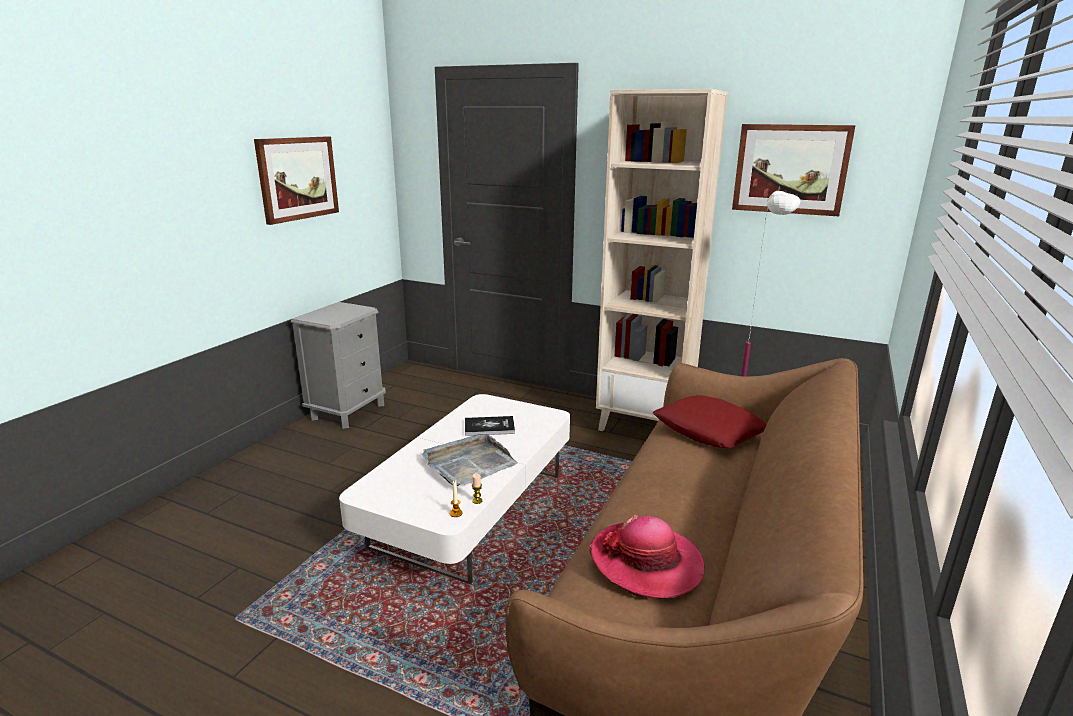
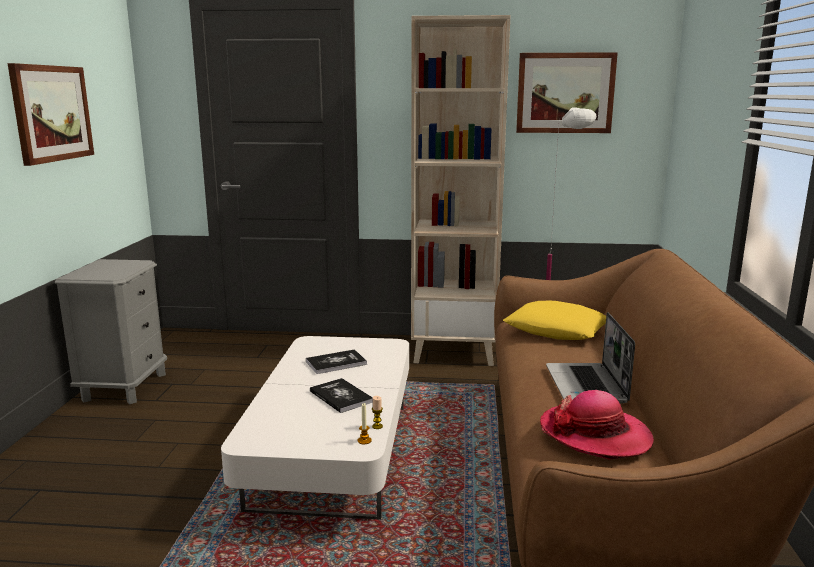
camera: 20 degrees left, 5 degrees down
grey tray [422,434,518,486] -> book [310,378,373,413]
red pillow [652,395,767,448] -> yellow pillow [503,301,606,340]
none -> laptop [546,312,635,404]

